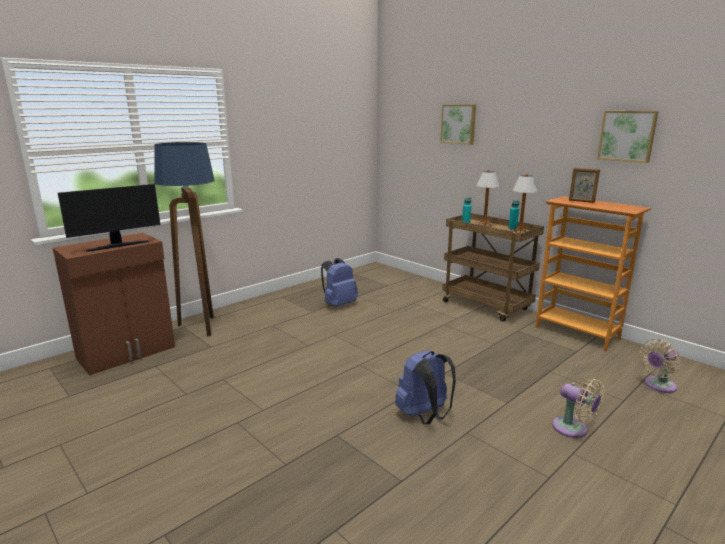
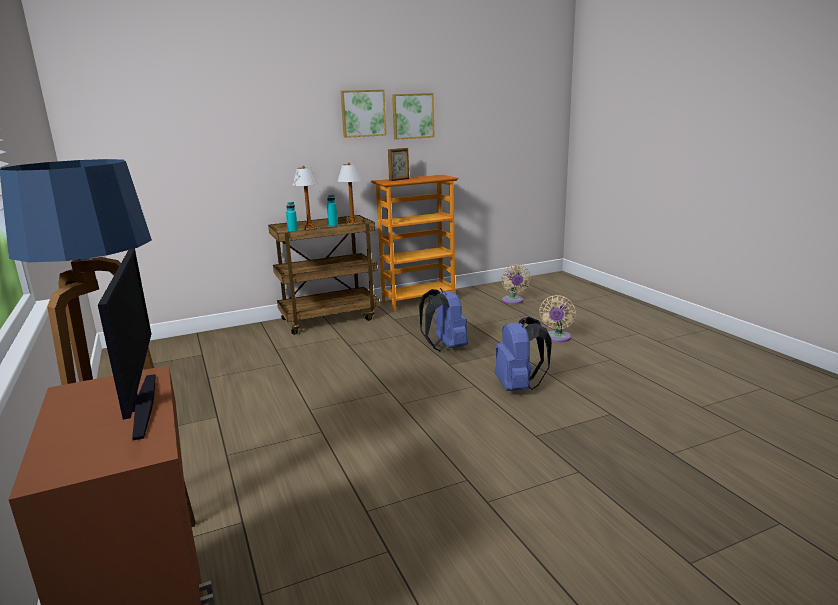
camera: 70 degrees left, 0 degrees up
blue backpack [321,258,358,307] -> blue backpack moved to [419,288,468,351]
picture [440,105,476,145] -> picture moved to [340,90,387,138]
beige fan [552,379,604,438] -> beige fan turned 135 degrees clockwise [539,295,576,342]

